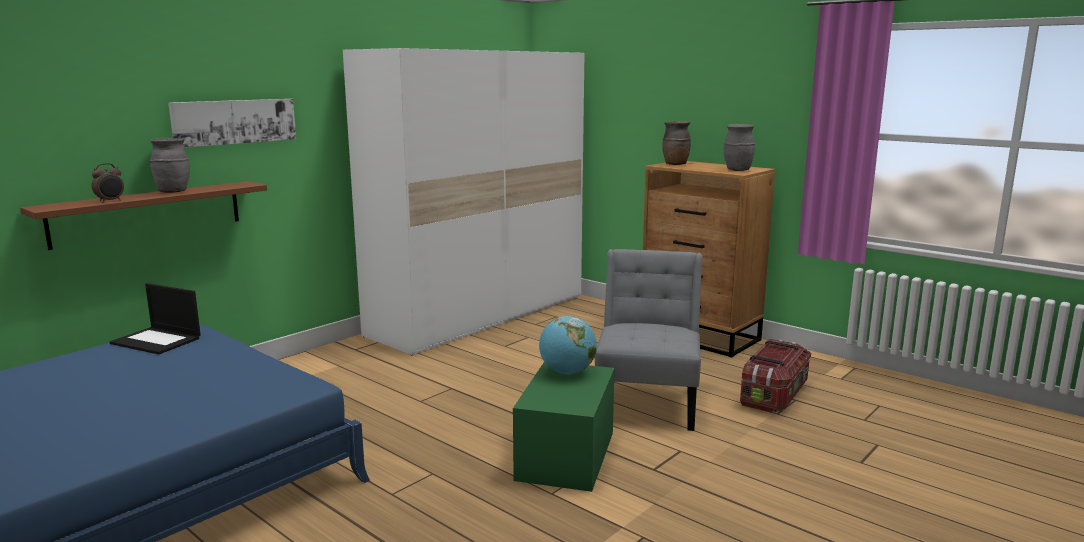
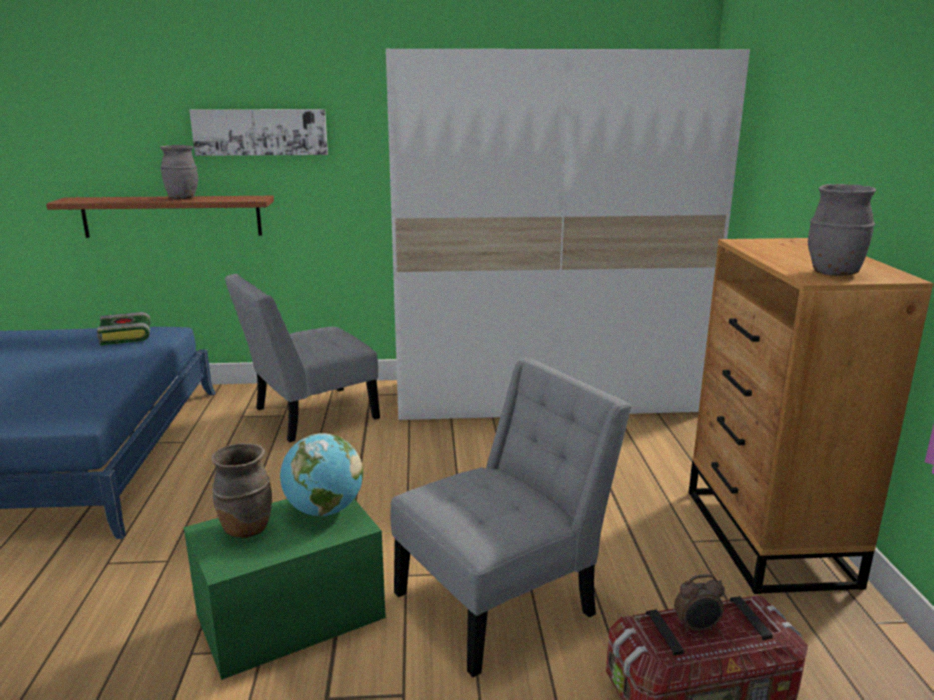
camera: 45 degrees right, 5 degrees up
alarm clock [91,163,124,203] -> alarm clock moved to [674,574,725,633]
laptop [110,283,201,354] -> book [97,312,151,345]
brown vase [662,121,691,165] -> brown vase moved to [211,443,272,538]
none -> grey chair [224,274,380,442]

